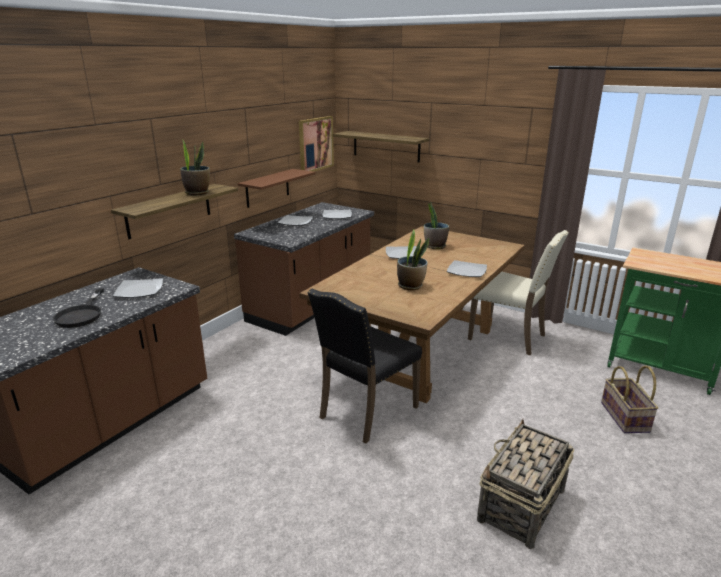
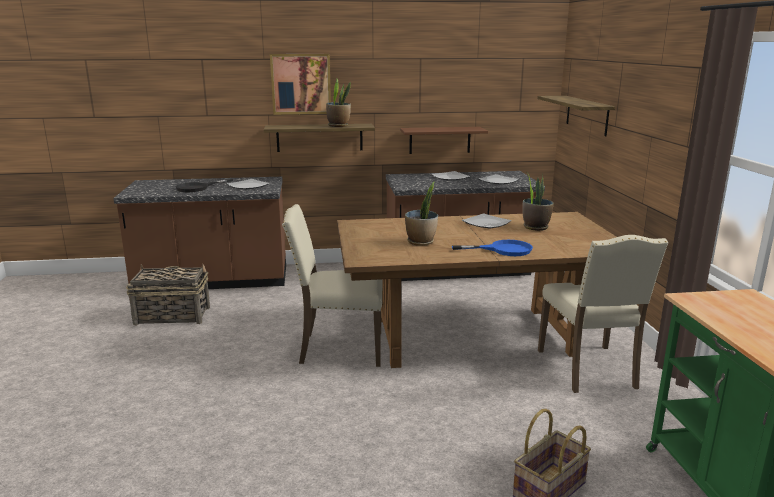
camera: 50 degrees right, 5 degrees down
picture [299,116,334,172] -> picture moved to [270,54,331,115]
black chair [308,289,422,444] -> beige chair [282,204,383,367]
plate [447,260,487,277] -> blue frying pan [452,240,533,256]
basket [477,419,574,549] -> basket moved to [126,263,210,326]

